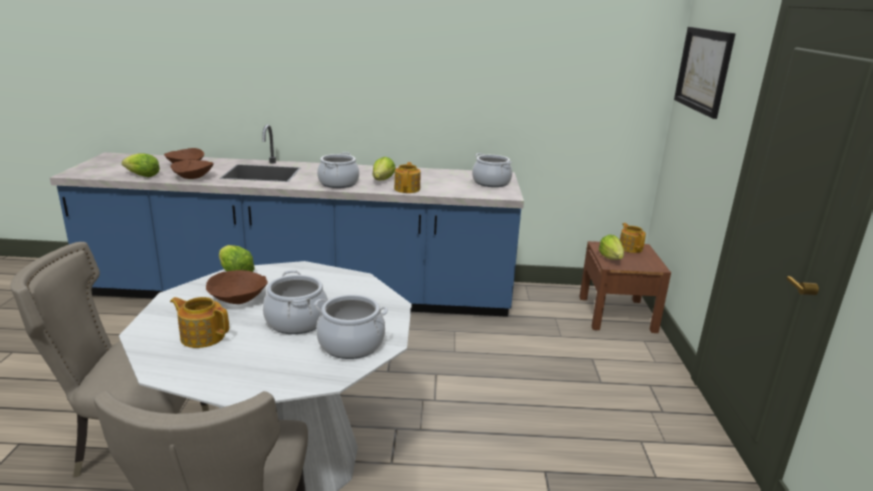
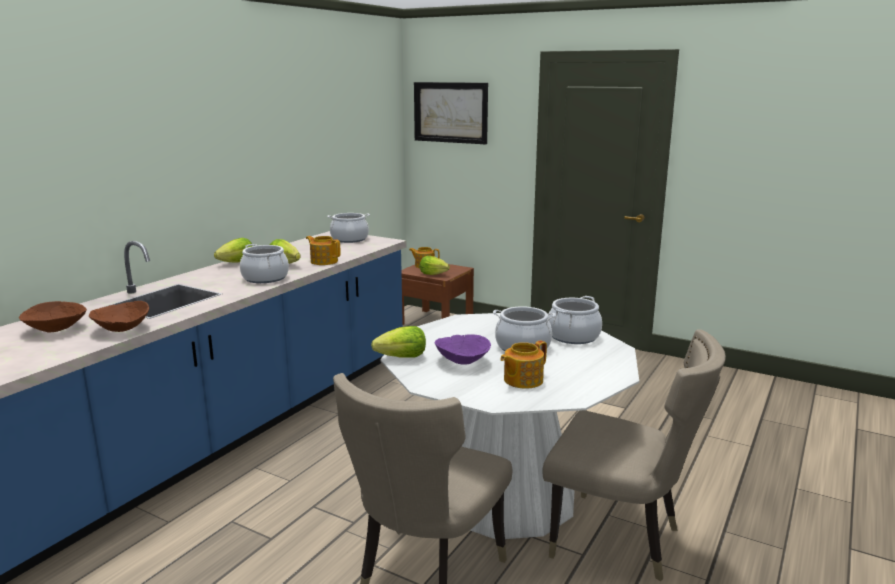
camera: 60 degrees left, 5 degrees down
lettuce [121,153,160,177] -> lettuce moved to [214,238,252,263]
brown bowl [206,270,268,304] -> purple bowl [435,334,491,365]

